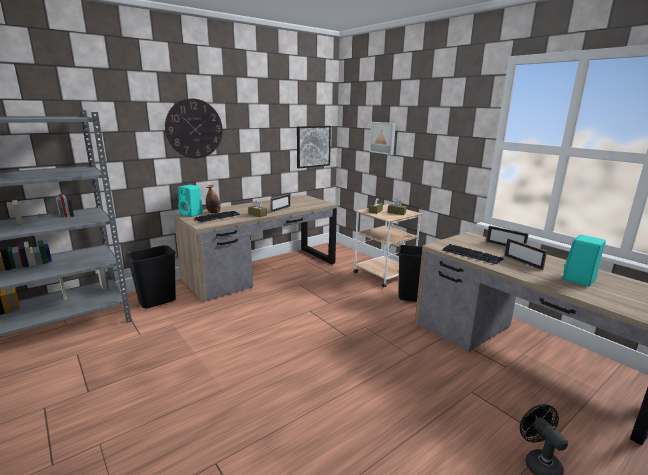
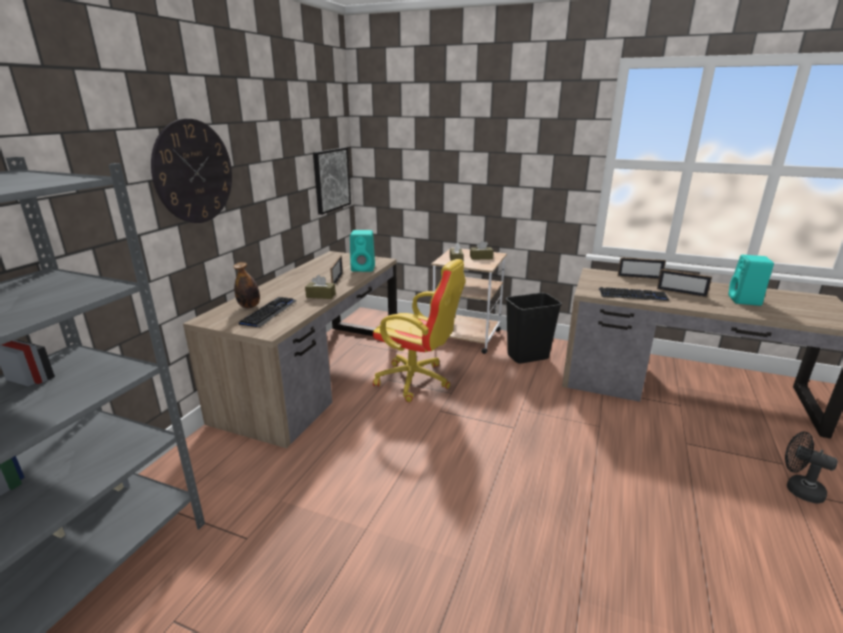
camera: 30 degrees left, 5 degrees up
black trash can [126,245,176,308] -> none
turquoise speaker [178,185,203,217] -> turquoise speaker moved to [350,230,375,272]
picture [369,122,396,155] -> none
none -> yellow office chair [373,259,466,402]

